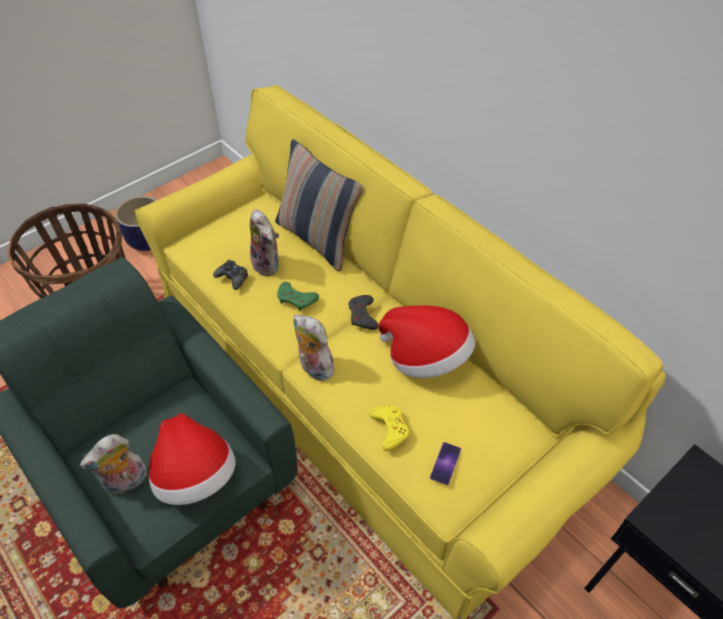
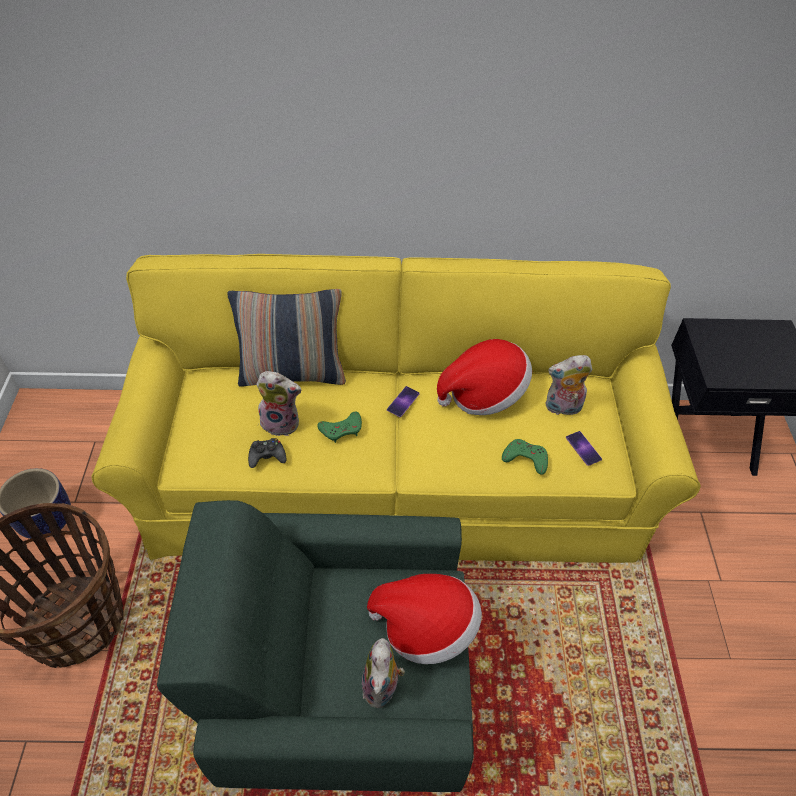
camera: 50 degrees left, 0 degrees up
plush toy [294,315,334,381] -> plush toy moved to [546,355,592,415]
grey game controller [348,295,378,330] -> phone [387,386,420,417]
yellow game controller [369,405,409,451] -> green game controller [502,439,548,475]

